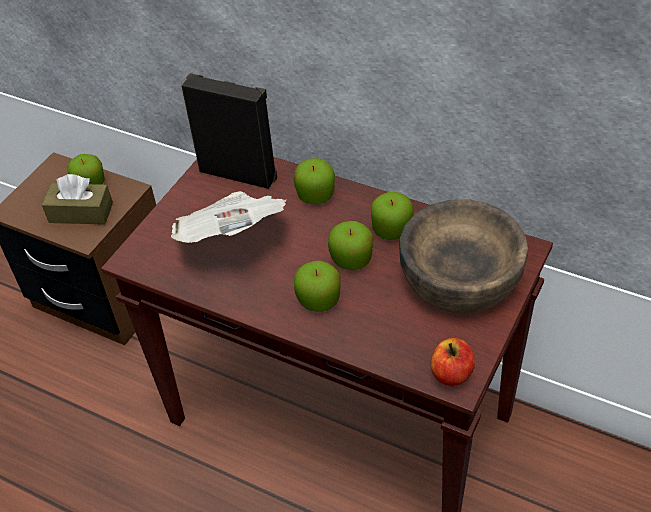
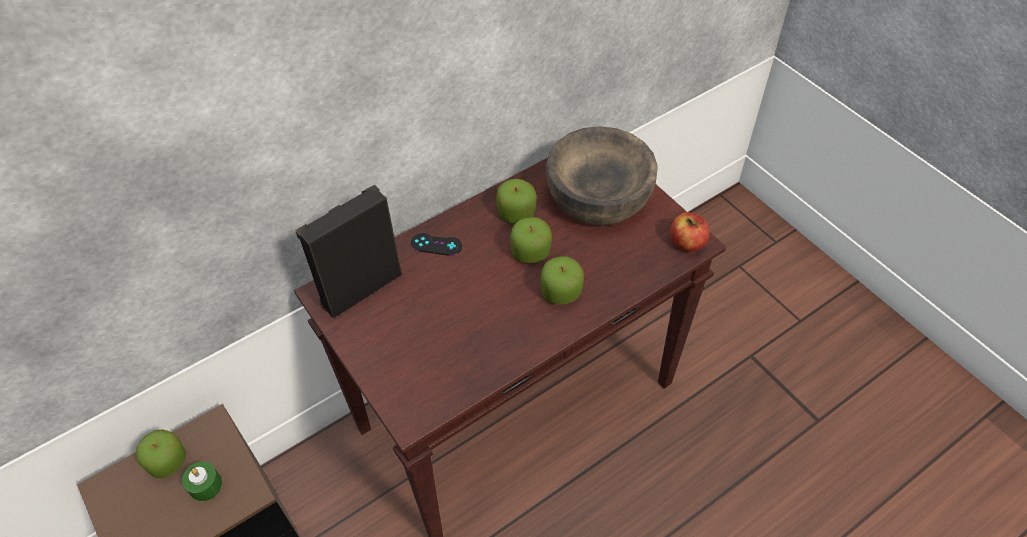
camera: 65 degrees left, 5 degrees up
brown tissue box [42,174,113,225] -> green candle [182,462,222,501]
newspaper [171,191,286,243] -> none
apple [294,158,335,204] -> black game controller [411,233,462,256]

